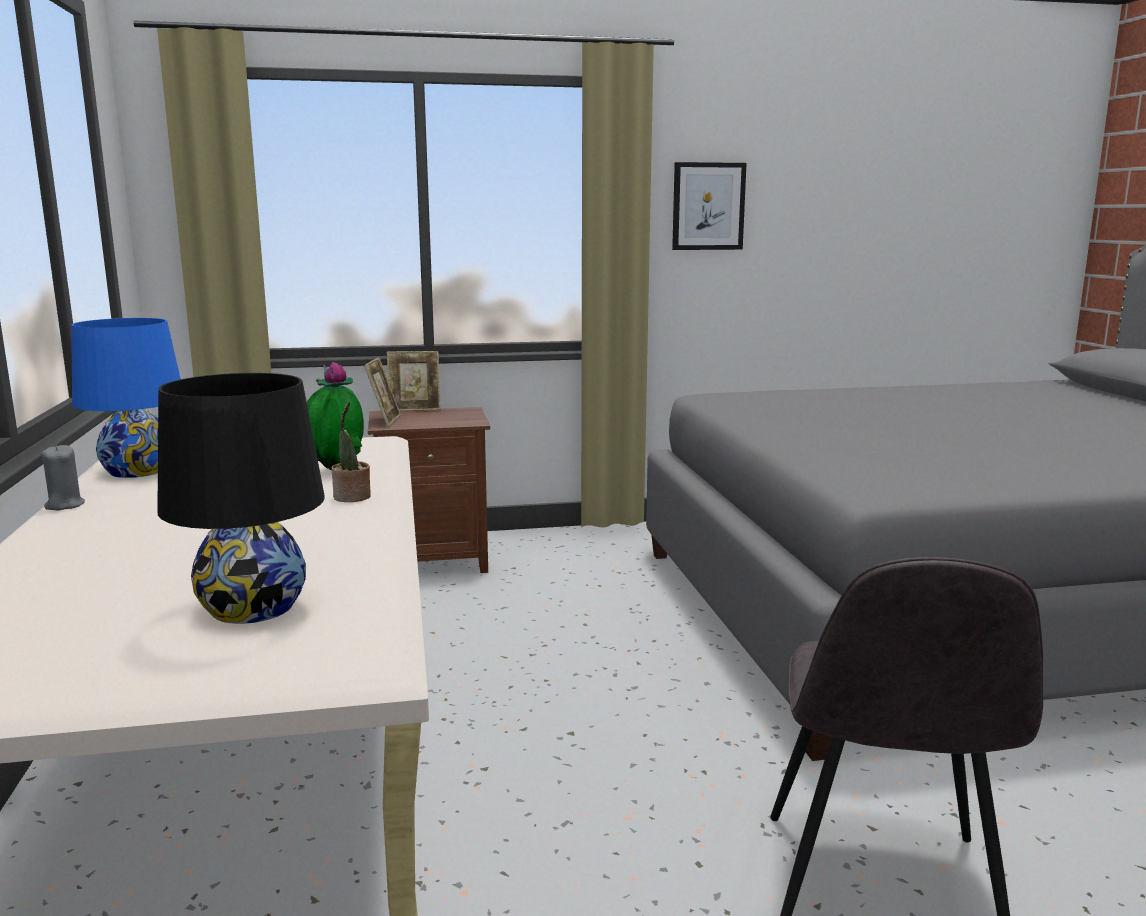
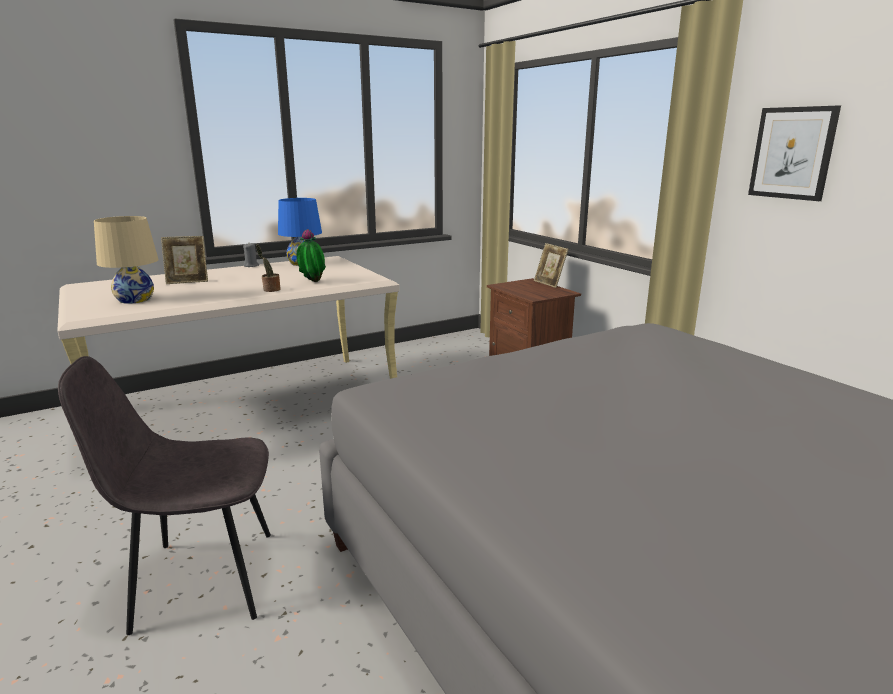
camera: 70 degrees right, 5 degrees up
black table lamp [157,373,325,624] -> beige table lamp [94,216,159,304]
picture frame [364,357,401,427] -> picture frame moved to [161,236,208,284]

